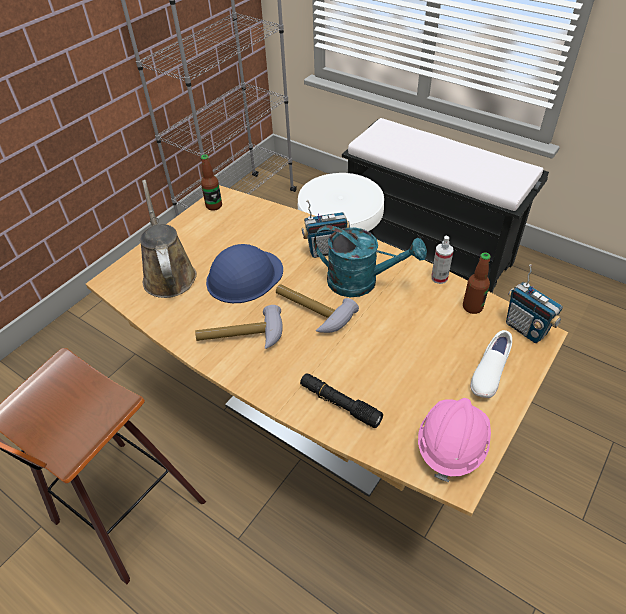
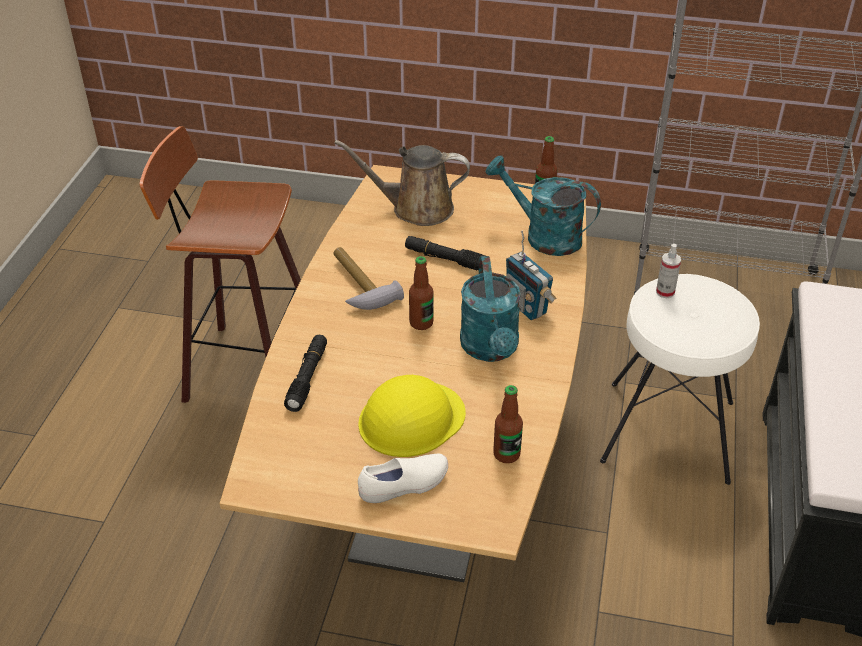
camera: 65 degrees right, 5 degrees down
brown watering can [140,180,197,298] -> brown watering can turned 135 degrees counterclockwise [334,140,470,226]
blue hard hat [206,244,283,303] -> black flashlight [405,236,486,270]
hammer [276,284,359,333] -> bottle [409,256,433,330]
pink hard hat [418,398,491,483] -> none
spray bottle [431,236,453,284] -> spray bottle moved to [656,244,681,298]
white shoe [470,330,512,398] -> white shoe turned 150 degrees clockwise [358,454,448,503]
radio [506,264,563,343] -> none
none -> yellow hard hat [358,375,466,457]
none -> turquoise watering can [486,155,601,256]

